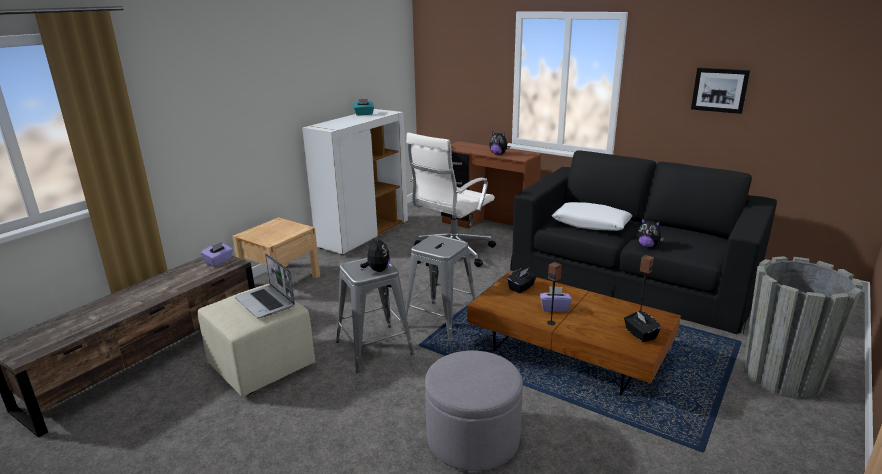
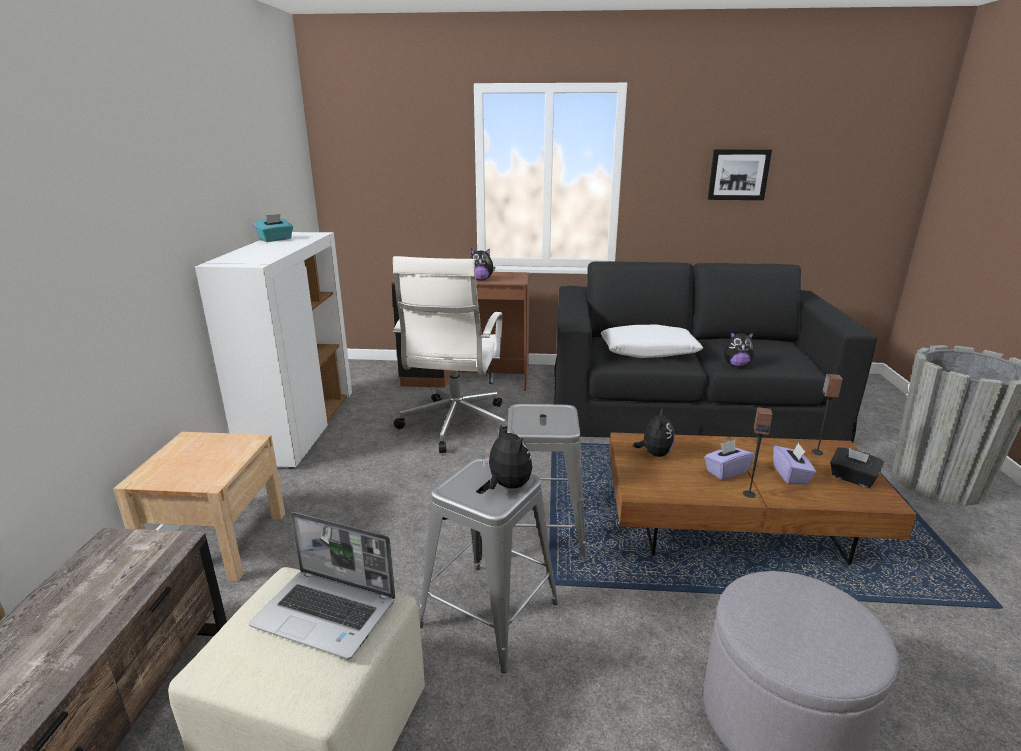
camera: 30 degrees left, 0 degrees up
purple tissue box [201,242,233,267] -> purple tissue box moved to [773,442,816,484]
black tissue box [507,268,537,293] -> plush toy [633,408,675,457]

